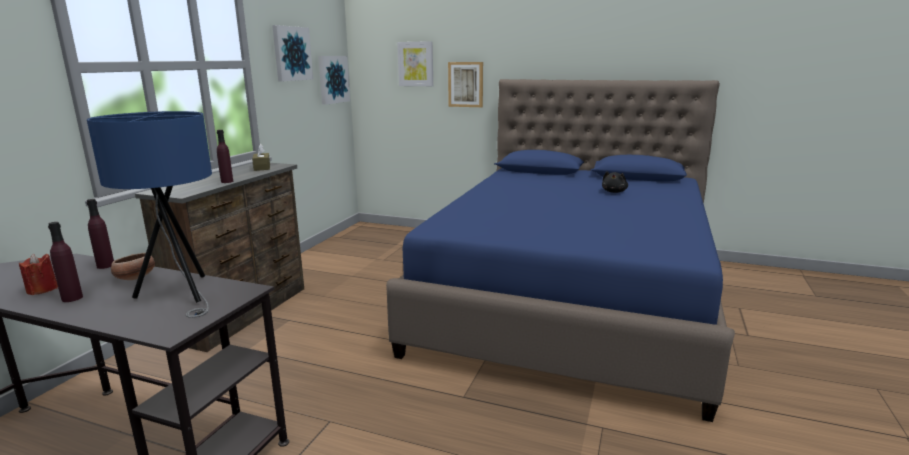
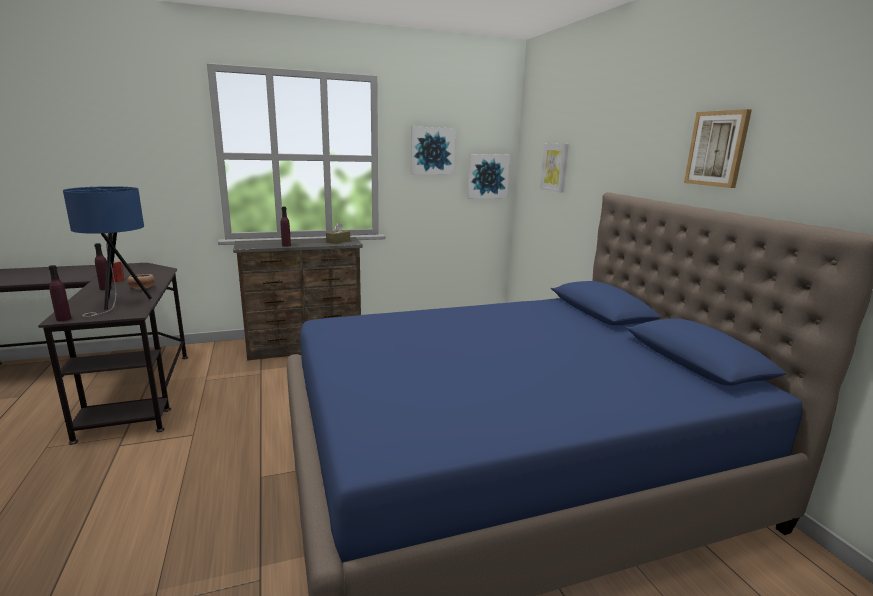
camera: 50 degrees right, 0 degrees up
purple bottle [86,199,114,269] -> purple bottle moved to [49,265,71,321]
picture [448,62,483,107] -> picture moved to [684,109,752,188]
black plush toy [602,171,628,193] -> none

